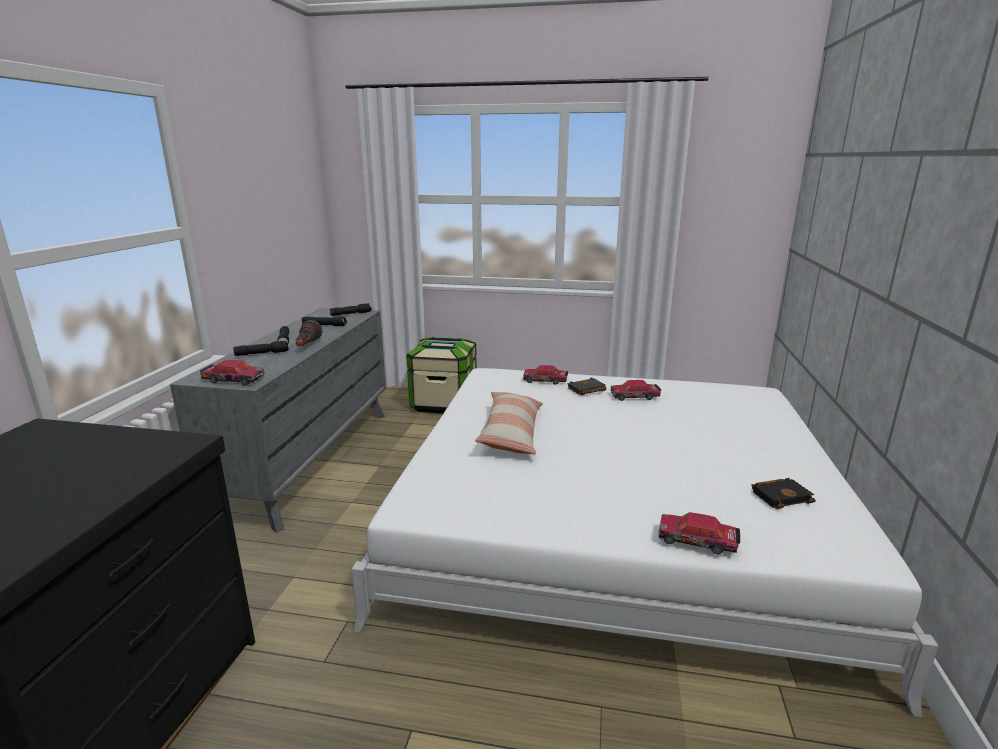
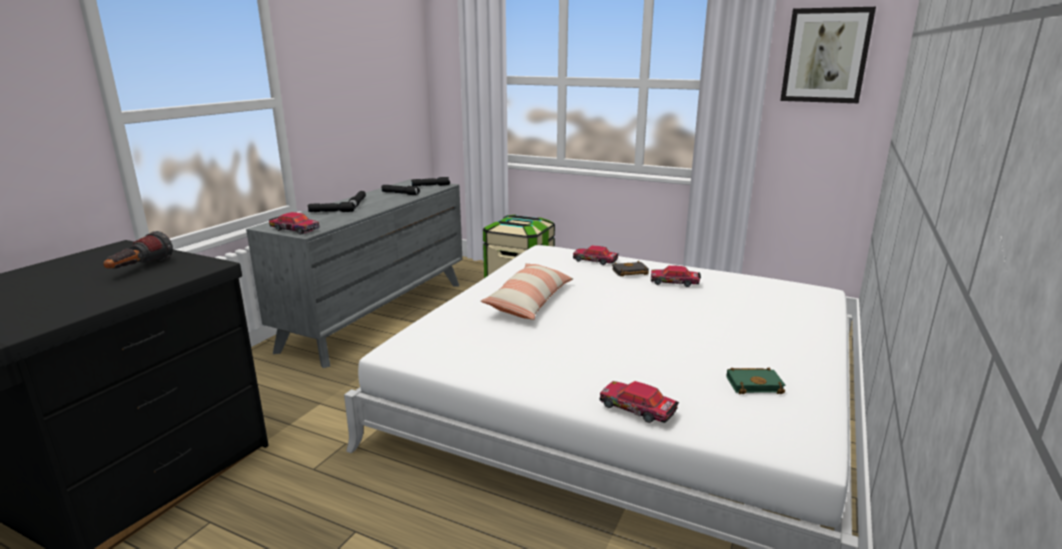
camera: 15 degrees right, 0 degrees up
flashlight [296,320,322,346] -> flashlight moved to [103,231,173,269]
black book [751,478,816,509] -> green book [726,367,786,394]
none -> picture [780,7,876,103]

